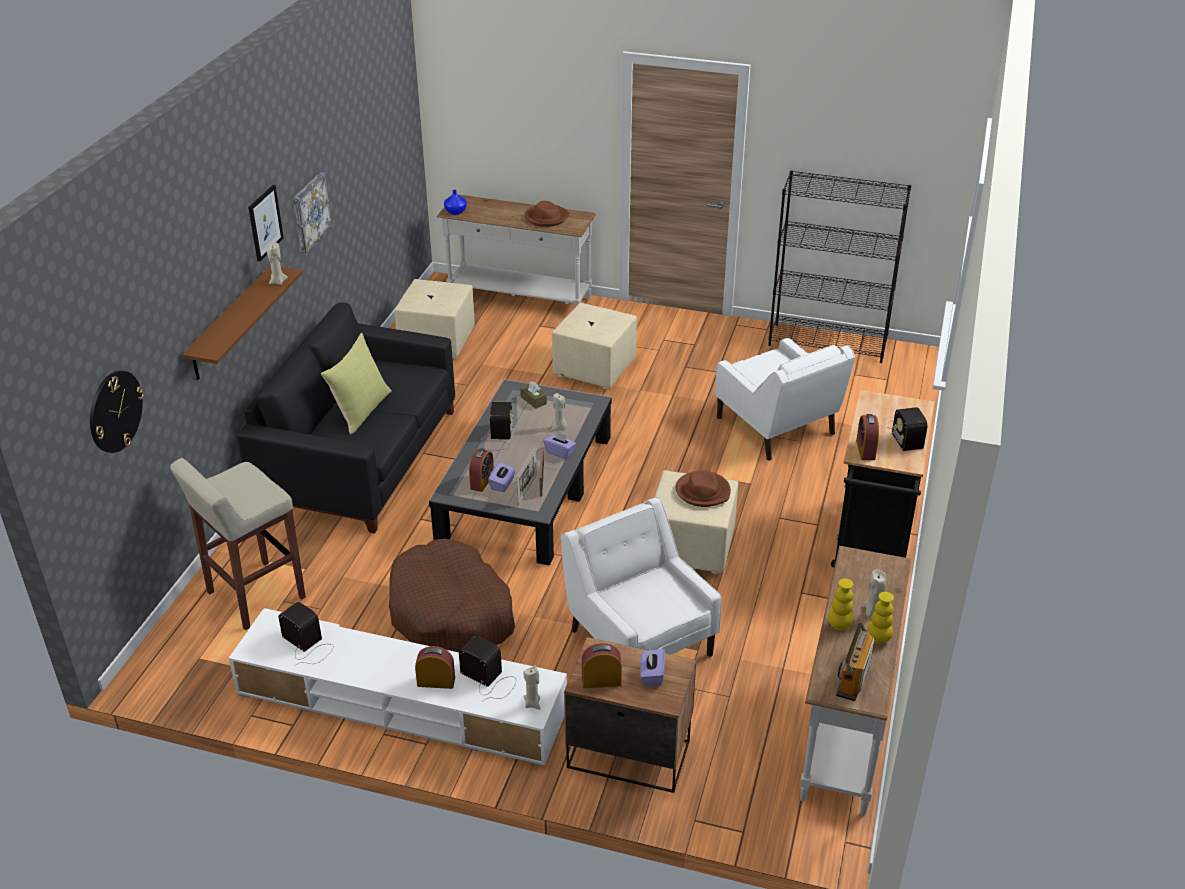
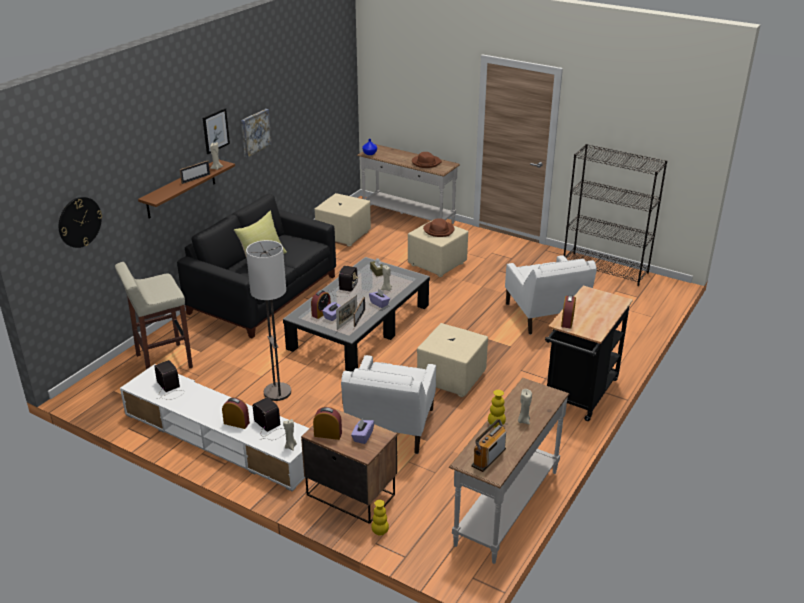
camera: 15 degrees right, 5 degrees down
brown dog bed [389,539,515,652] -> floor lamp [246,240,291,401]
white armchair [561,497,722,657] -> white armchair turned 150 degrees counterclockwise [341,355,436,454]
brown hat [676,470,731,507] -> brown hat moved to [423,218,455,237]
yellow vase [867,592,894,644] -> yellow vase moved to [371,500,389,536]
radio [886,407,928,451] -> none
none -> picture frame [180,161,210,184]

